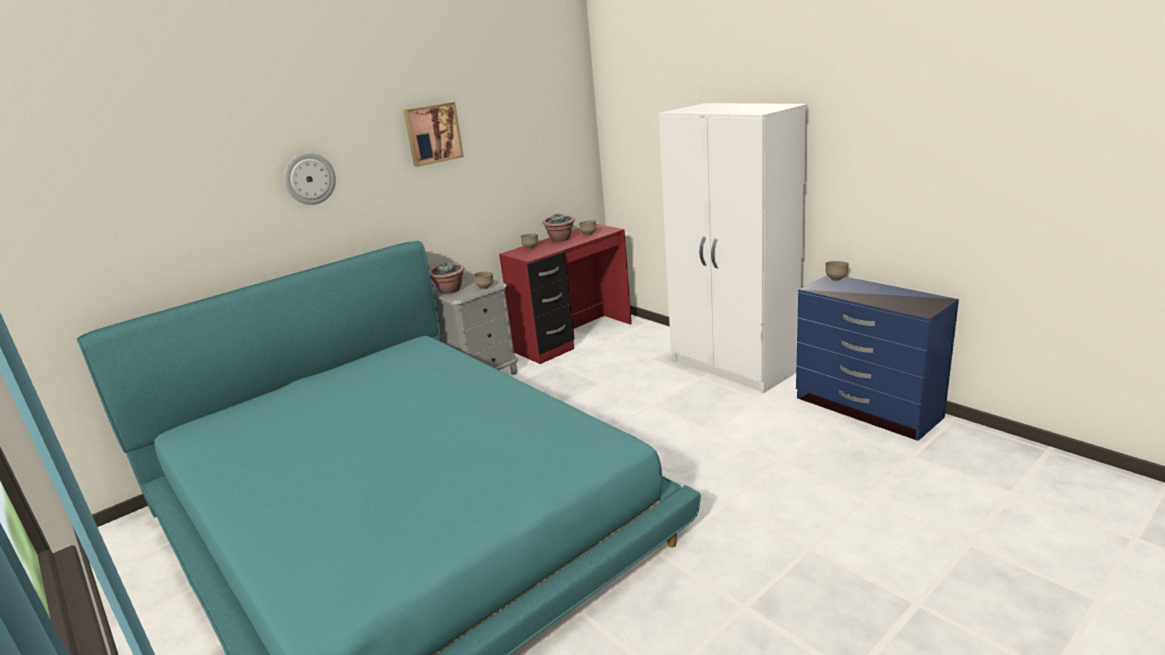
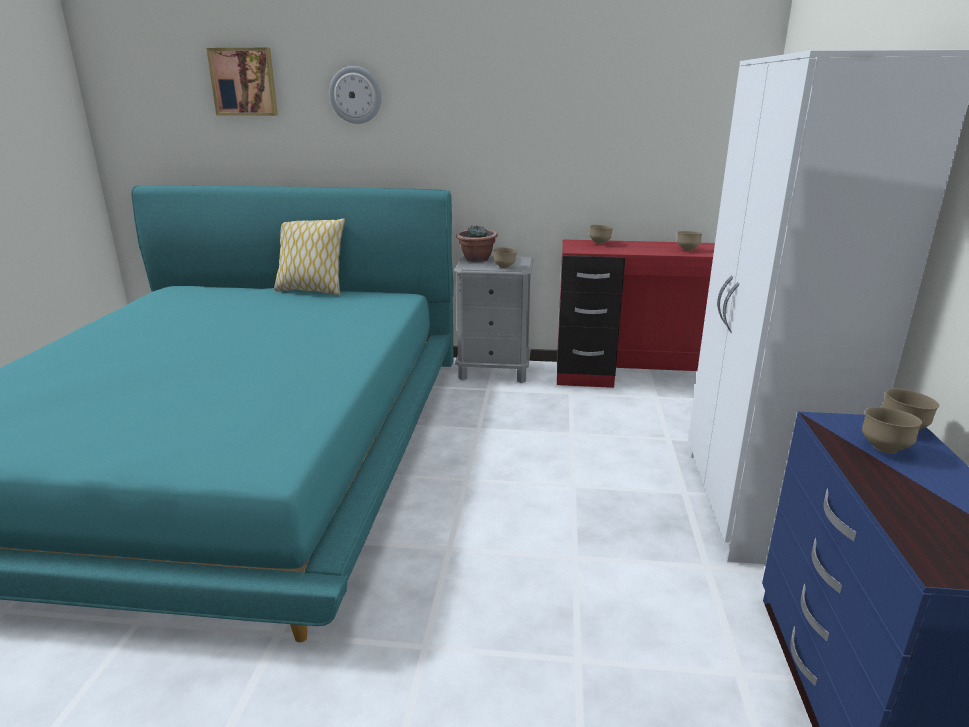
camera: 45 degrees right, 0 degrees up
picture [404,102,464,167] -> picture moved to [206,48,278,116]
potted plant [542,214,575,242] -> none
none -> pillow [274,218,345,296]
none -> brown bowl [862,407,922,453]

